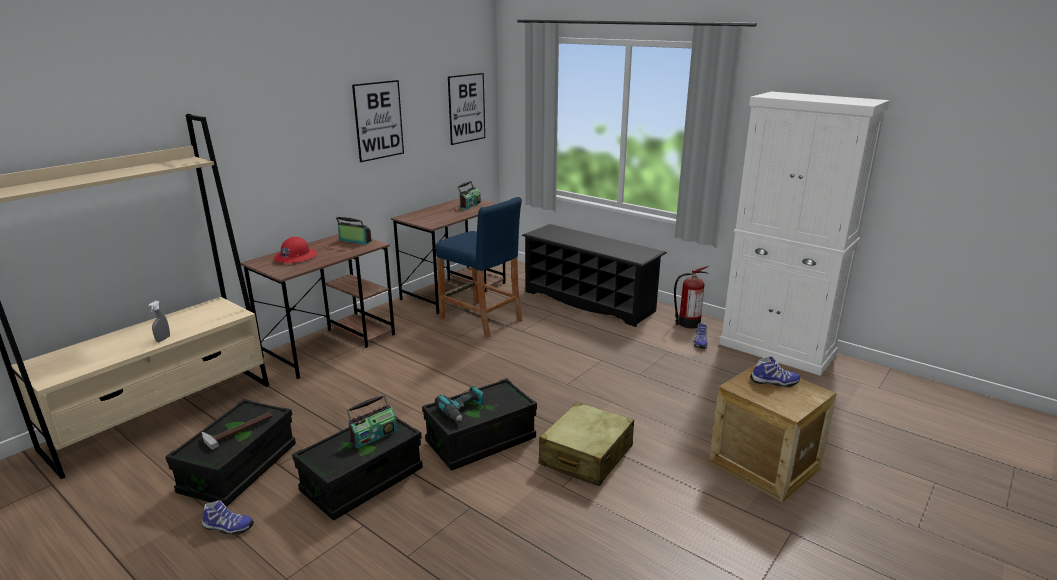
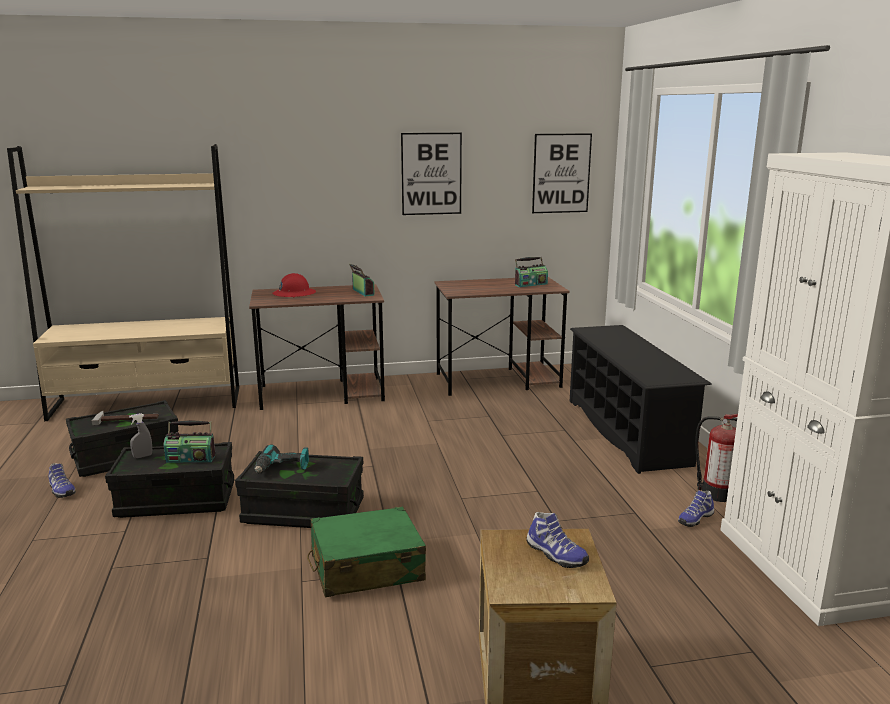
camera: 40 degrees right, 5 degrees down
grey spray bottle [148,301,170,342] -> grey spray bottle moved to [129,413,152,458]
blue stool [436,197,522,337] -> none
beige suitcase [539,402,634,486] -> green suitcase [307,506,426,597]

